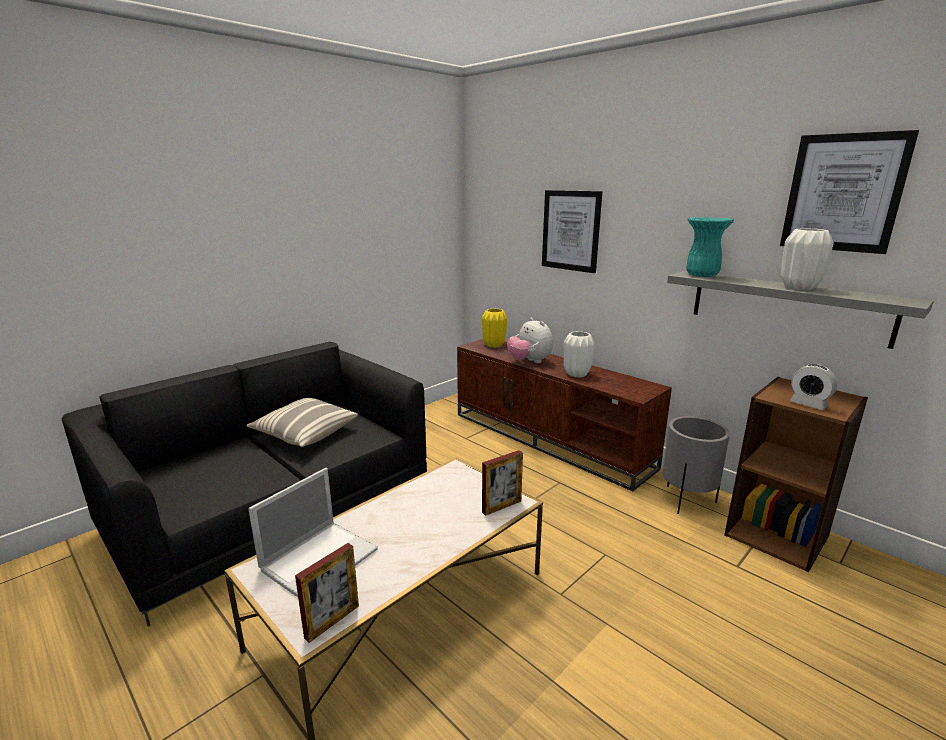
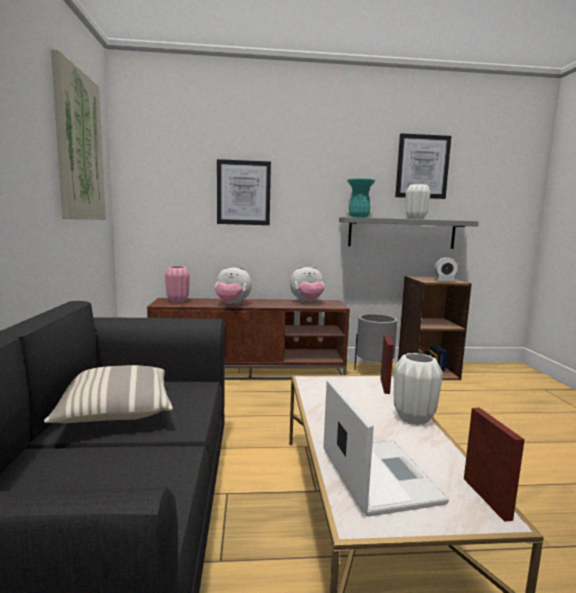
camera: 50 degrees left, 10 degrees down
yellow vase [482,308,507,348] -> pink vase [165,266,190,303]
white vase [564,331,595,377] -> white vase moved to [394,353,443,425]
none -> picture [51,49,106,220]
none -> plush toy [290,266,324,302]

